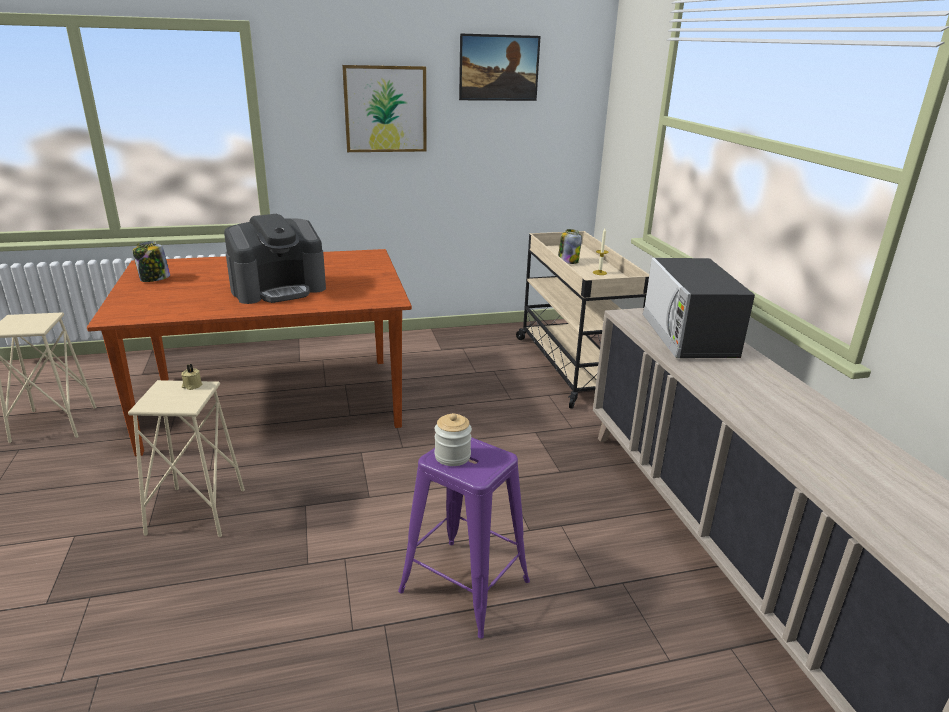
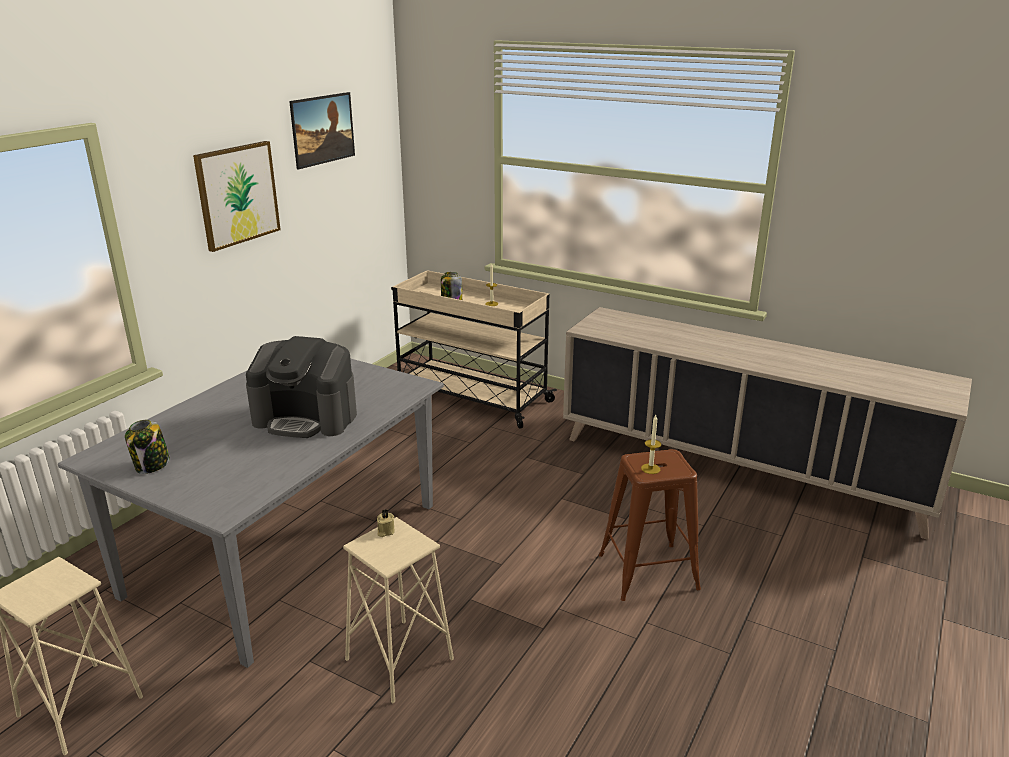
camera: 45 degrees left, 0 degrees up
brown dining table [87,249,412,456] -> grey dining table [58,358,444,668]
coffee machine [224,214,326,304] -> coffee machine turned 90 degrees clockwise [246,336,357,438]
purple stool [398,437,530,638] -> brown stool [599,449,701,601]
jar [435,413,472,466] -> candle [641,415,661,474]
microwave [643,258,755,358] -> none

